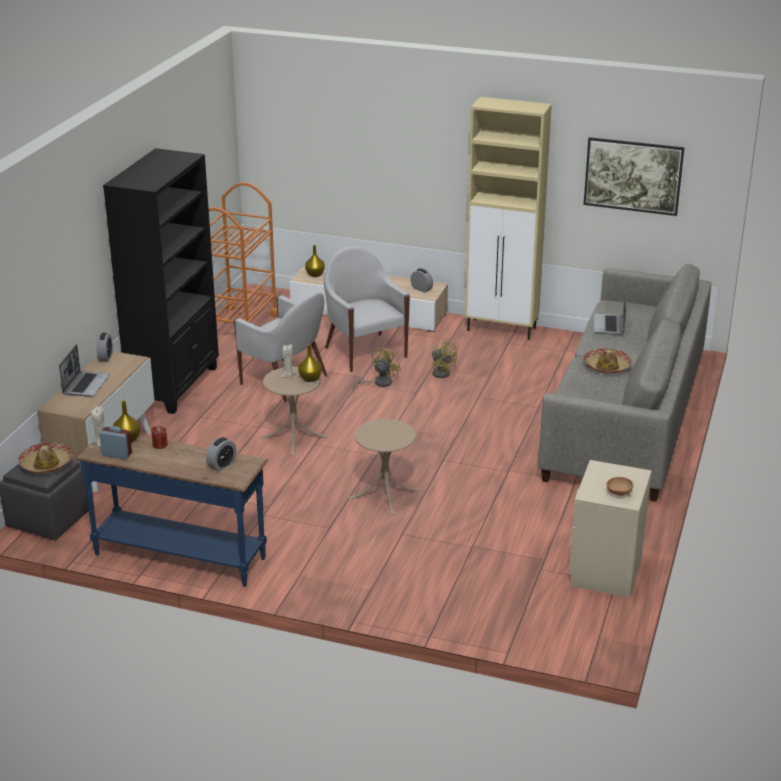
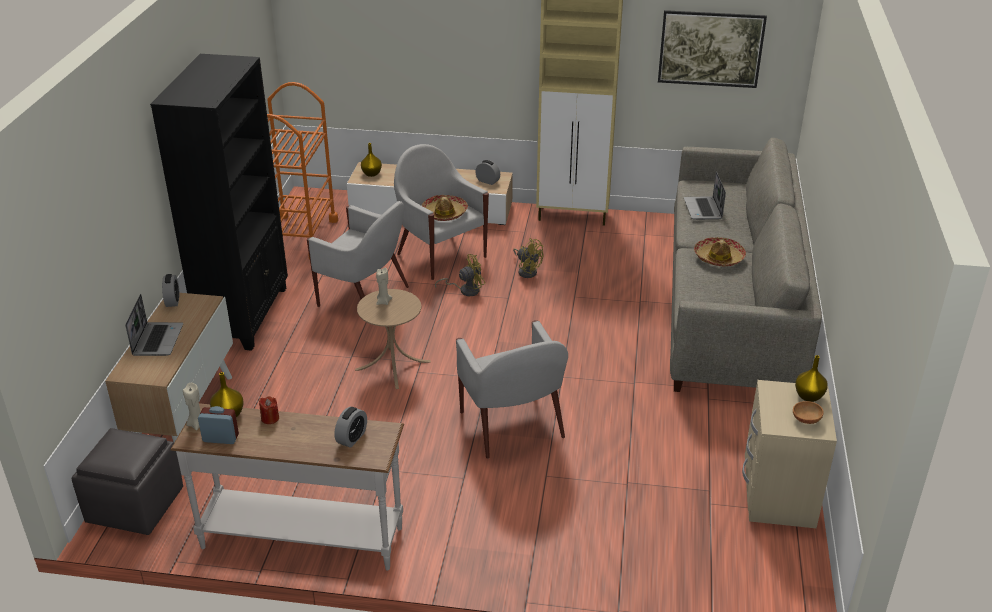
camera: 10 degrees left, 5 degrees up
hat [18,442,73,474] -> hat moved to [421,195,468,221]
blue console table [76,435,268,587] -> white console table [170,403,404,570]
yellow vase [298,344,322,382] -> yellow vase moved to [795,355,828,402]
beige side table [349,419,422,515] -> white armchair [456,320,568,459]
yellow fan [353,346,401,389] -> yellow fan turned 45 degrees clockwise [435,254,485,296]

